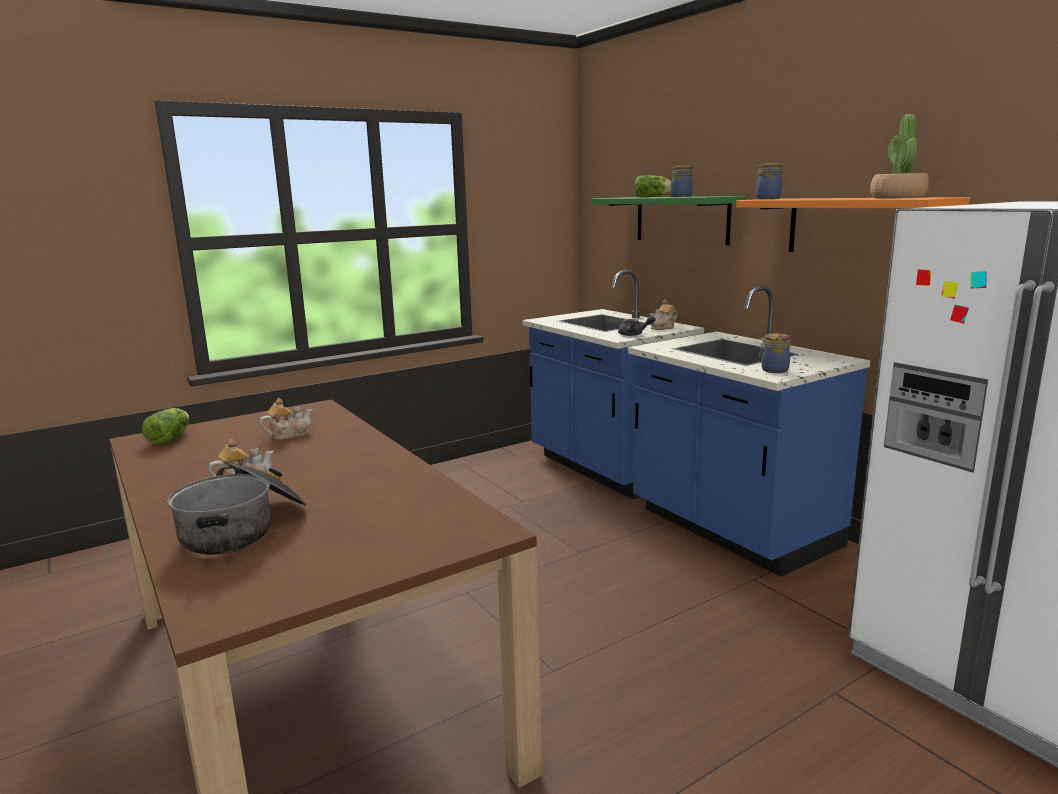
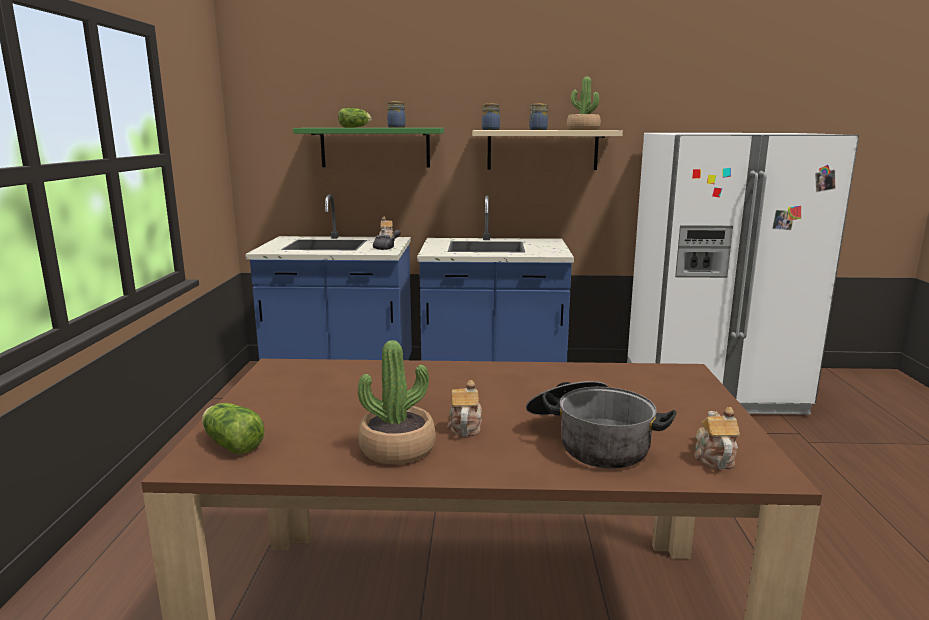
camera: 55 degrees left, 0 degrees up
teapot [260,398,313,440] -> teapot moved to [694,407,740,469]
orange shelf [736,197,970,252] -> beige shelf [472,130,623,170]
jar [759,333,791,373] -> jar moved to [529,103,548,130]
none -> potted plant [358,340,436,464]

